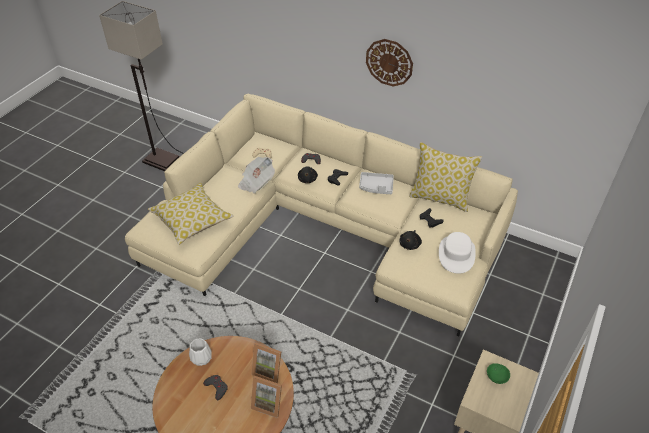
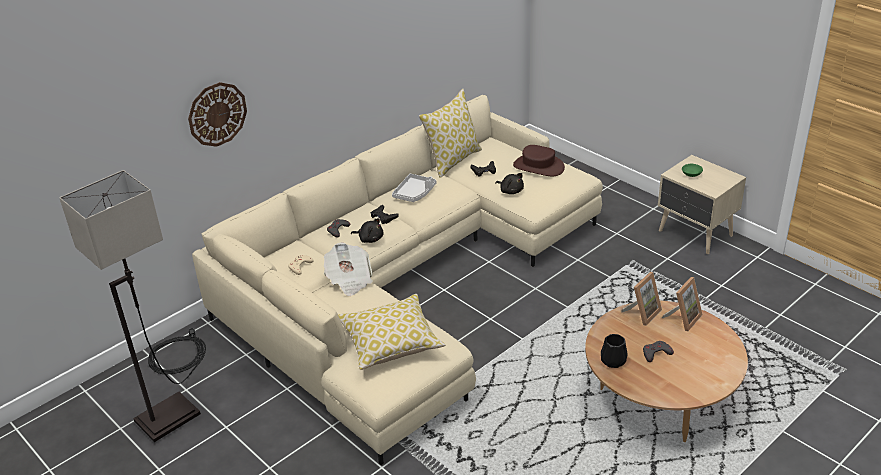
camera: 70 degrees left, 10 degrees down
white vase [189,338,212,366] -> black vase [601,334,628,368]
wall clock [366,39,413,86] -> wall clock moved to [188,82,247,147]
white hat [439,232,476,274] -> brown hat [513,145,565,176]

